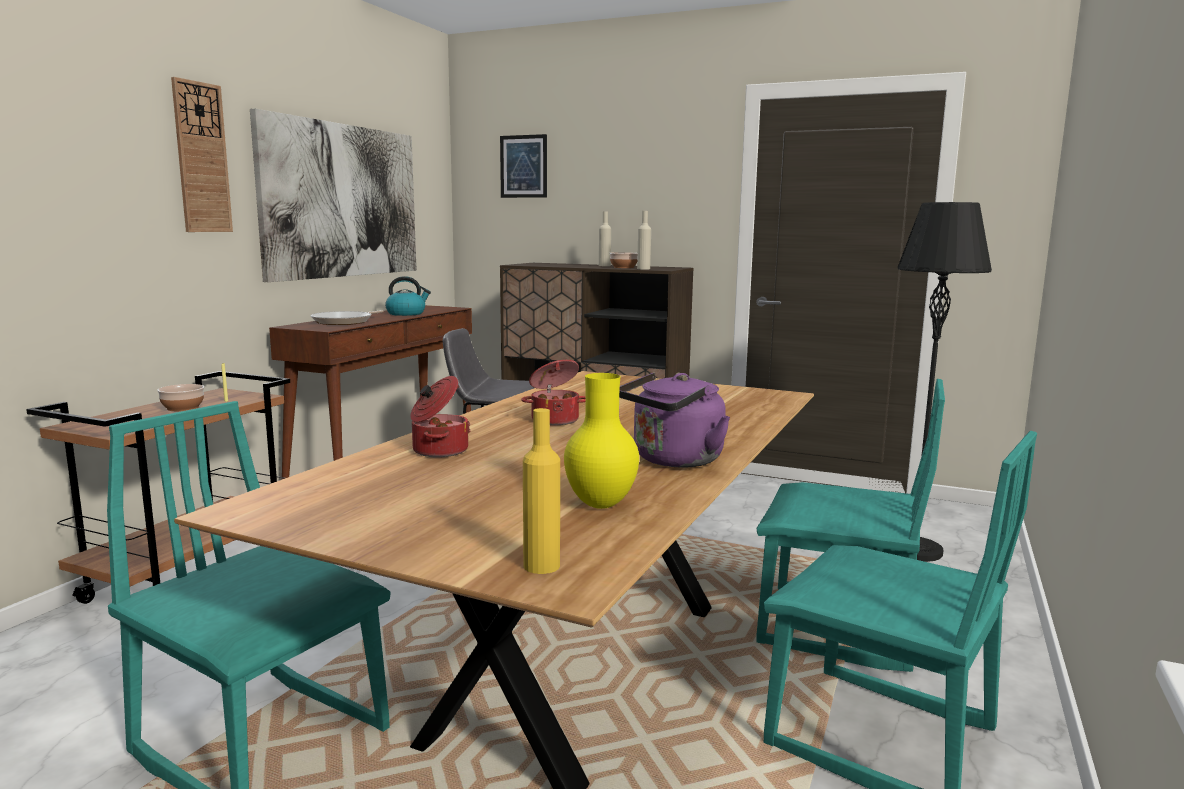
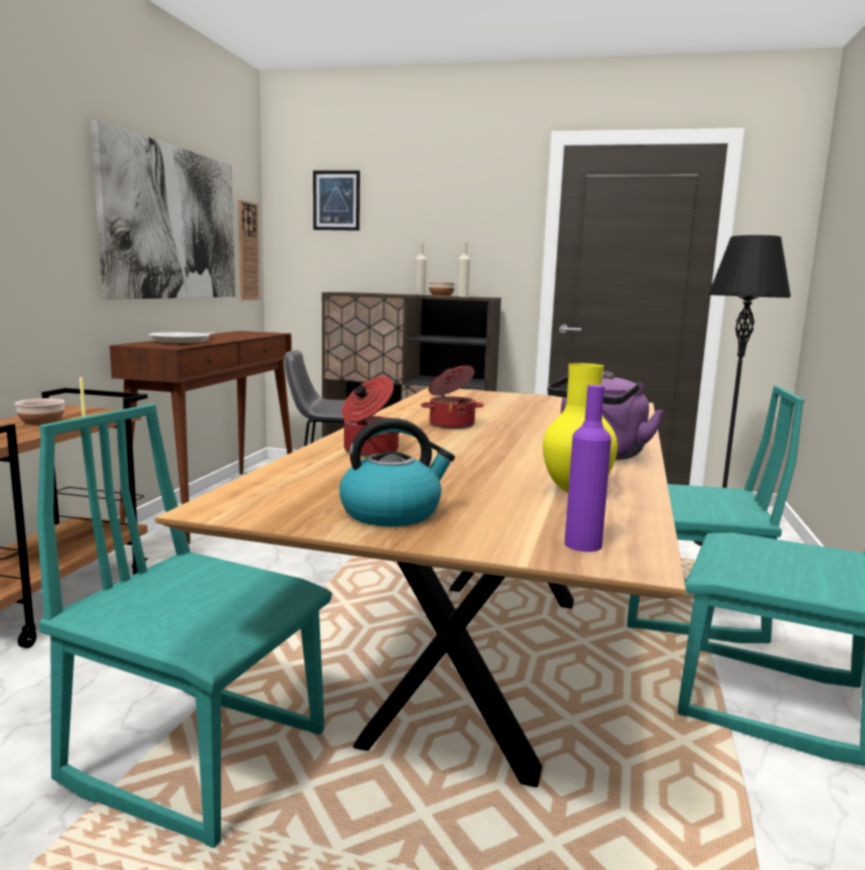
camera: 10 degrees left, 0 degrees up
wall clock [171,77,233,232] -> wall clock moved to [238,200,260,300]
kettle [385,276,431,316] -> kettle moved to [339,418,455,527]
yellow bottle [523,408,560,574] -> purple bottle [565,385,611,552]

